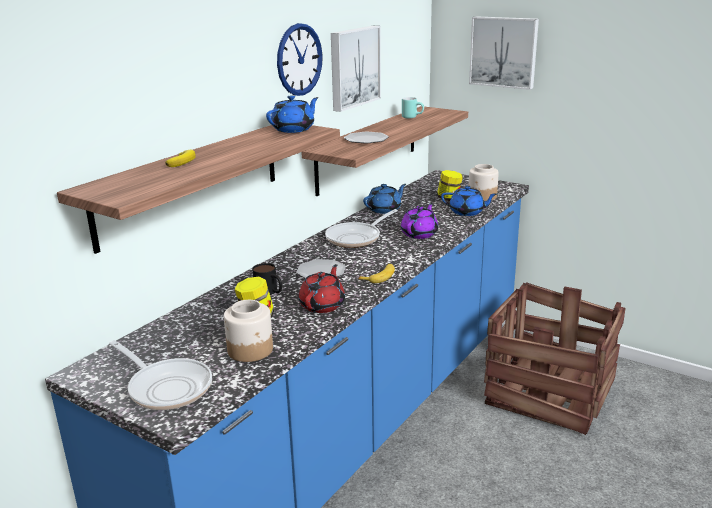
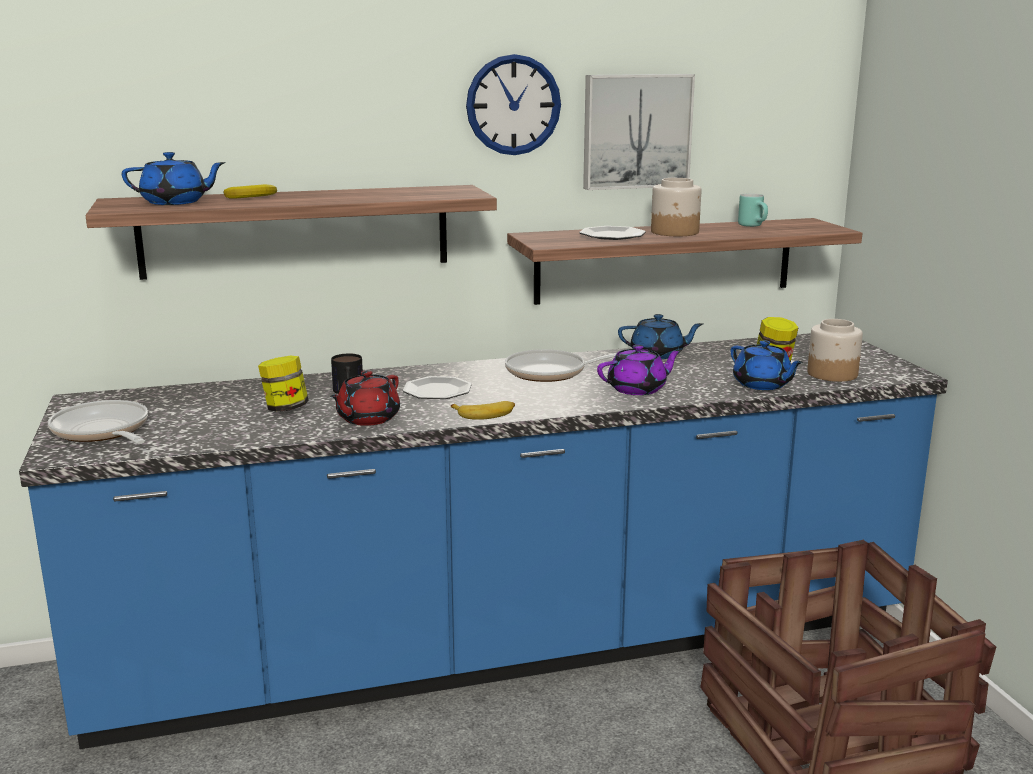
camera: 40 degrees right, 5 degrees down
frying pan [109,340,212,410] -> frying pan turned 150 degrees clockwise [48,400,148,444]
jar [224,300,273,362] -> jar moved to [651,178,701,236]
blue teapot [266,95,319,133] -> blue teapot moved to [122,152,226,205]
red teapot [299,264,345,313] -> red teapot turned 150 degrees clockwise [330,370,400,426]
picture [469,16,539,90] -> none

